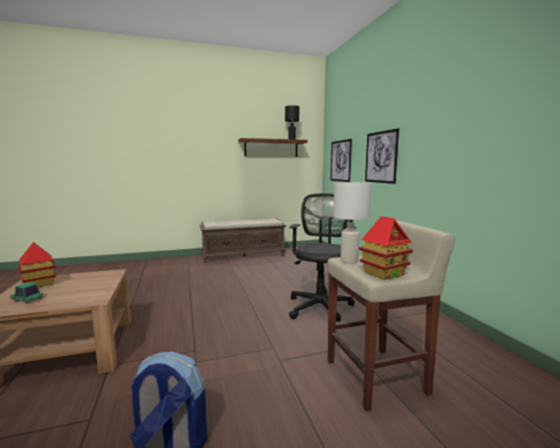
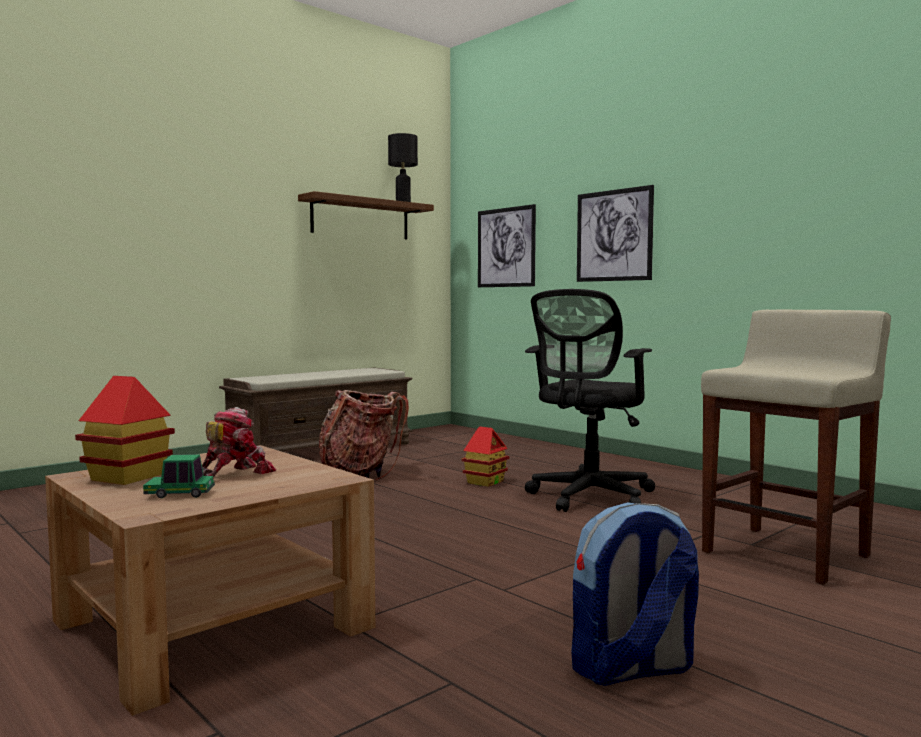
camera: 25 degrees left, 5 degrees down
black office chair [289,193,356,322] -> black office chair turned 135 degrees counterclockwise [525,289,655,512]
white table lamp [333,182,371,263] -> none
toy house [359,216,413,280] -> toy house moved to [461,426,509,487]
none -> toy robot [202,407,276,477]
none -> backpack [319,390,409,480]

